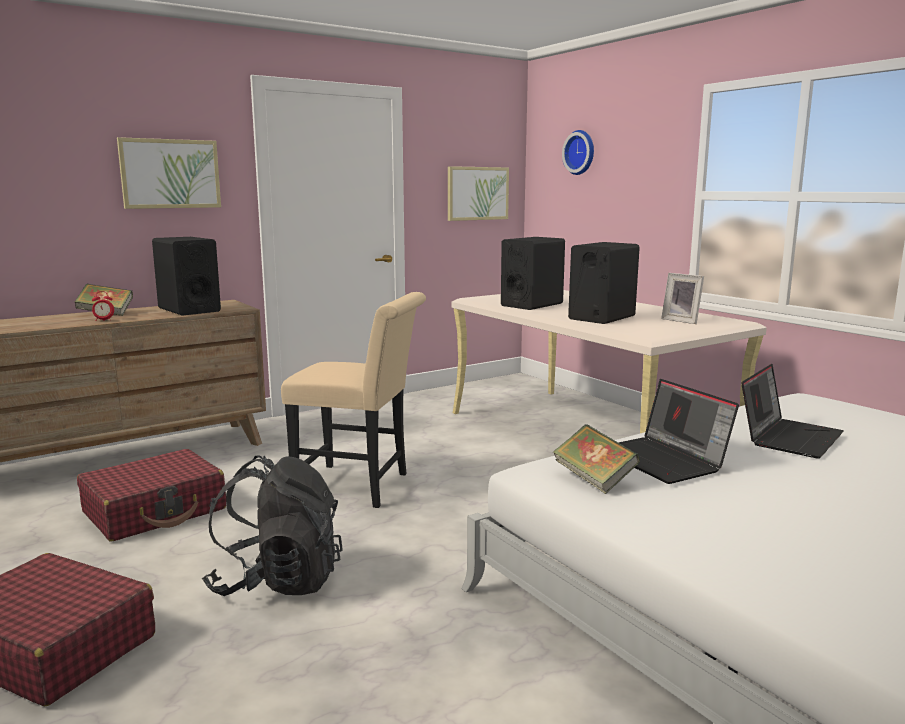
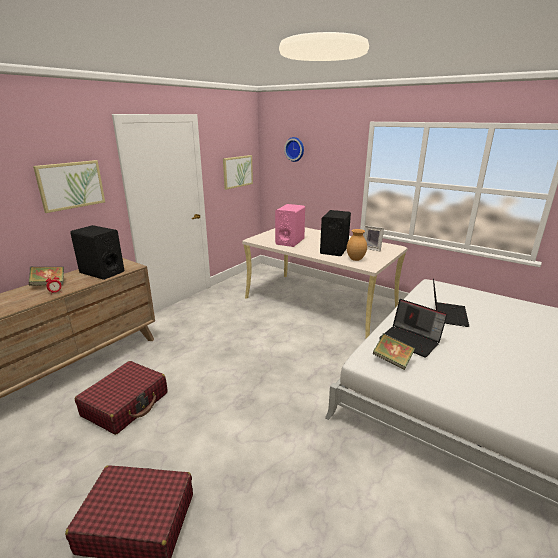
camera: 20 degrees left, 10 degrees up
black backpack [202,455,343,596] -> none
beige chair [281,292,426,508] -> none
black speaker [501,237,565,310] -> pink speaker [275,204,305,247]
none -> brown vase [347,229,367,261]

